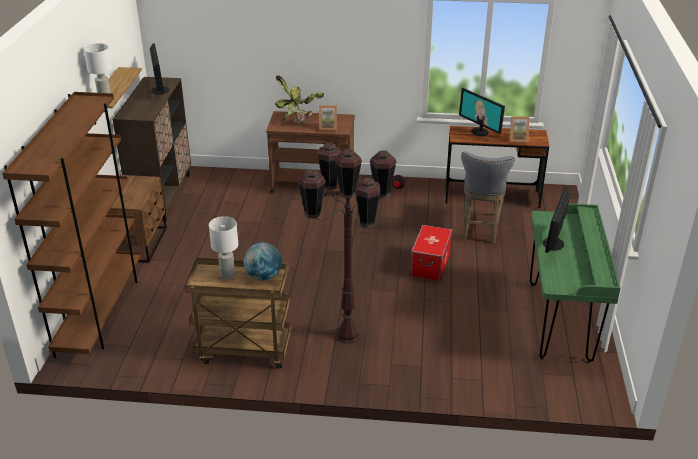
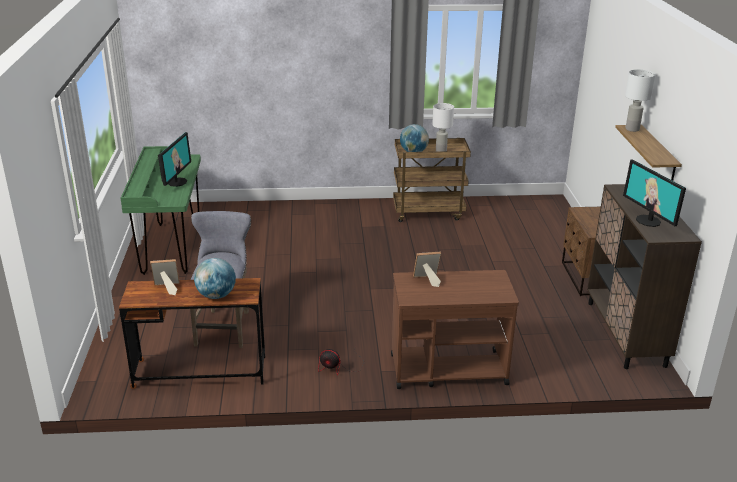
camera: 170 degrees right, 5 degrees down
brown bookcase [2,92,141,358] -> none
potted plant [275,75,324,124] -> none
brown floor lamp [298,143,397,344] -> none
storage box [411,225,452,282] -> none
monitor [459,88,505,136] -> globe [194,258,236,299]

